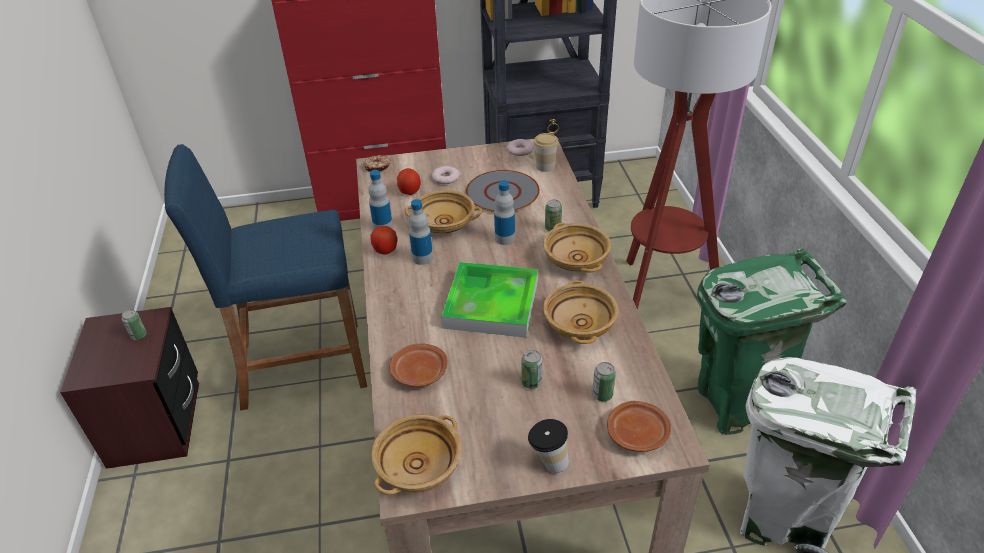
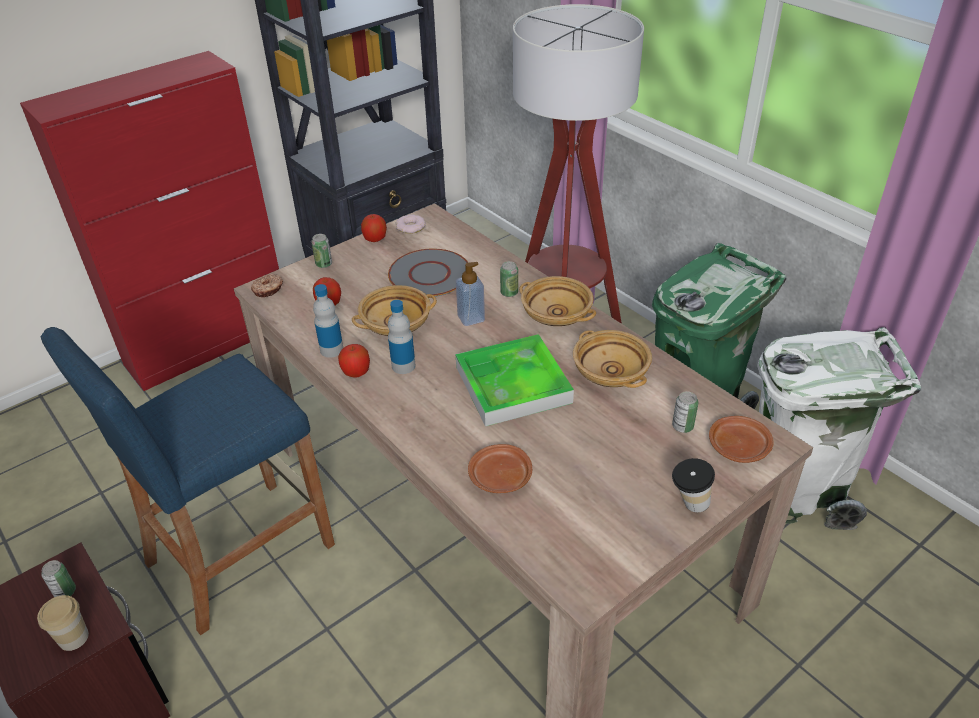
camera: 30 degrees left, 0 degrees up
beige bowl [371,415,462,495] -> none
donut [432,166,460,184] -> none
bottle [494,180,515,245] -> soap dispenser [456,262,485,326]
can [521,350,542,389] -> can moved to [311,234,332,268]
cup [533,133,559,172] -> cup moved to [37,595,89,651]
none -> apple [361,214,387,242]

